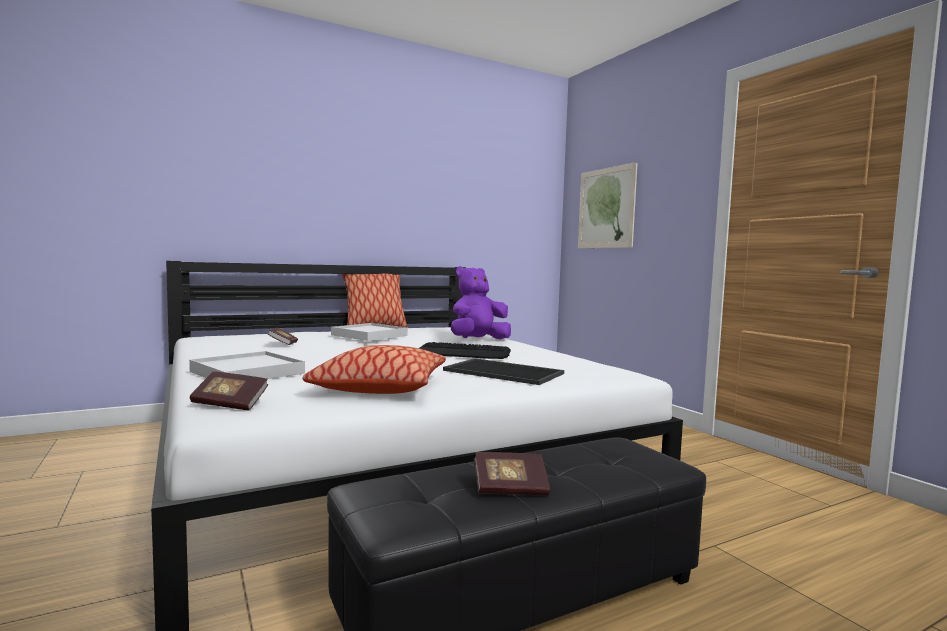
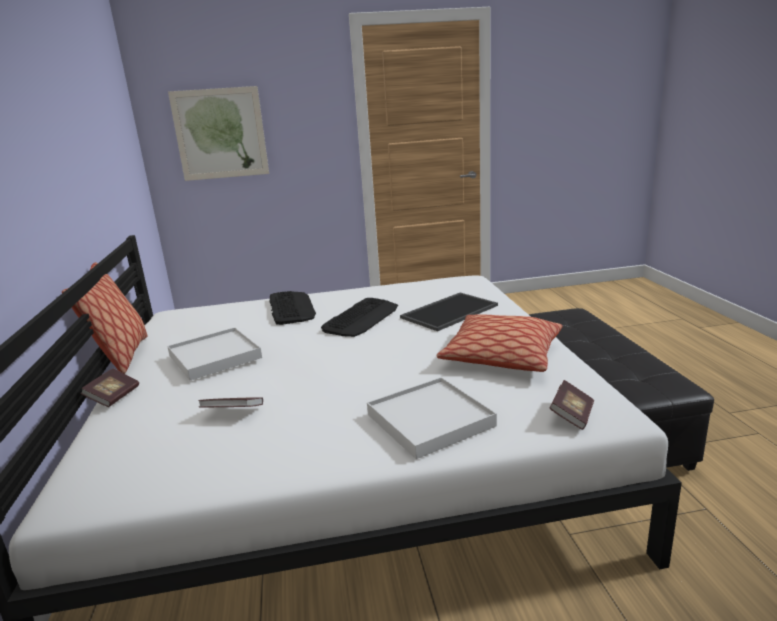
camera: 70 degrees left, 15 degrees up
purple plush toy [451,266,511,339] -> keyboard [270,291,316,325]
book [474,452,550,495] -> book moved to [80,368,139,407]

